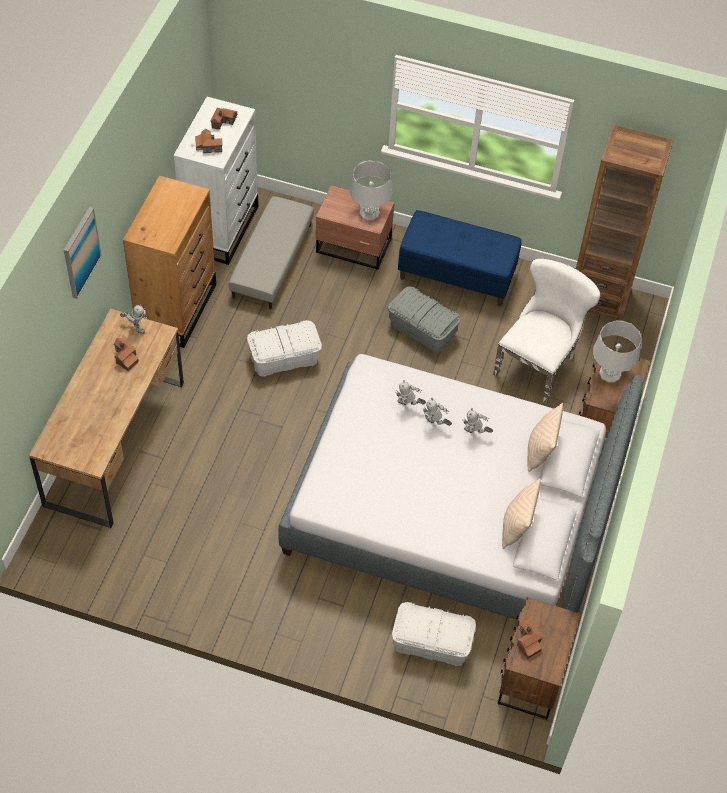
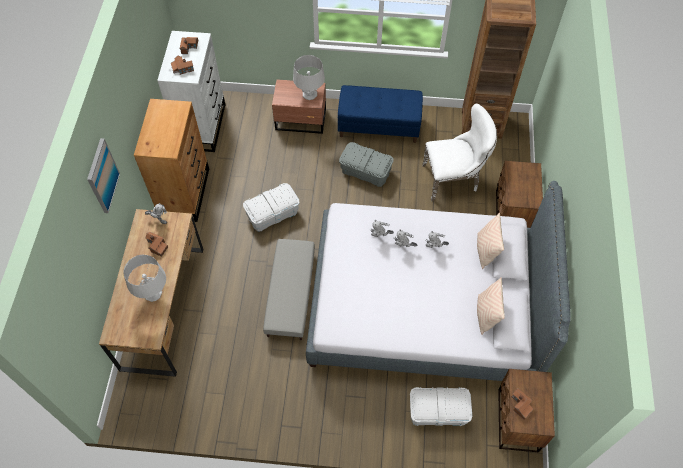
camera: 10 degrees left, 5 degrees up
grey ottoman [229,196,314,309] -> grey ottoman moved to [263,239,315,340]
white chair [493,259,601,404] -> white chair turned 60 degrees clockwise [422,104,497,201]
grey table lamp [593,320,642,383] -> grey table lamp moved to [123,255,166,302]

